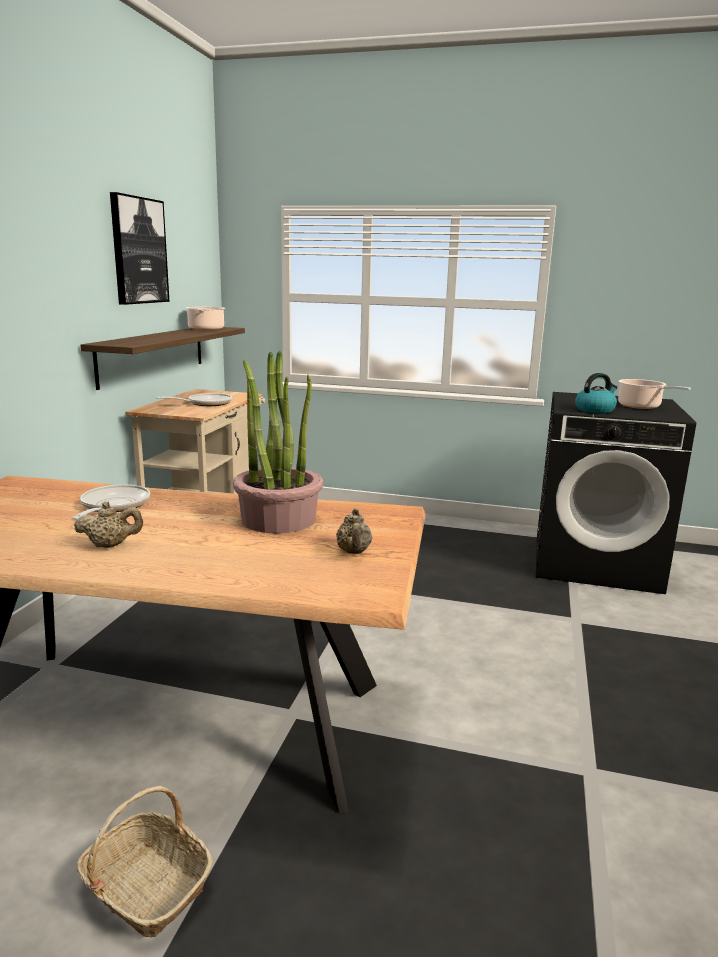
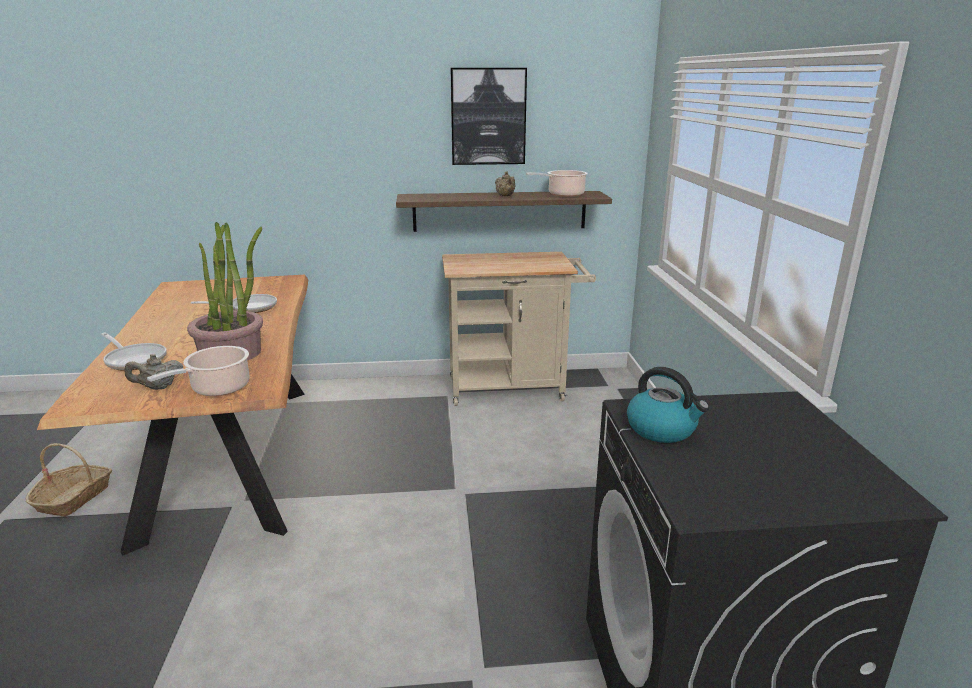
camera: 70 degrees right, 5 degrees up
beige teapot [74,502,143,548] -> beige teapot moved to [495,171,515,196]
frying pan [156,393,232,406] -> frying pan moved to [101,333,167,371]
cooking pot [618,379,691,409] -> cooking pot moved to [147,346,250,396]

